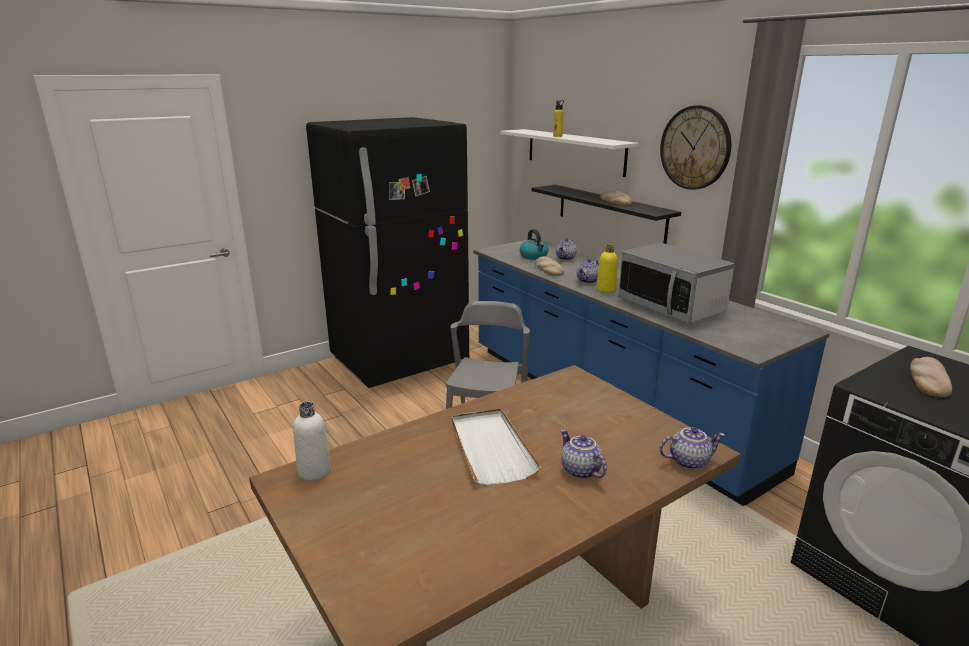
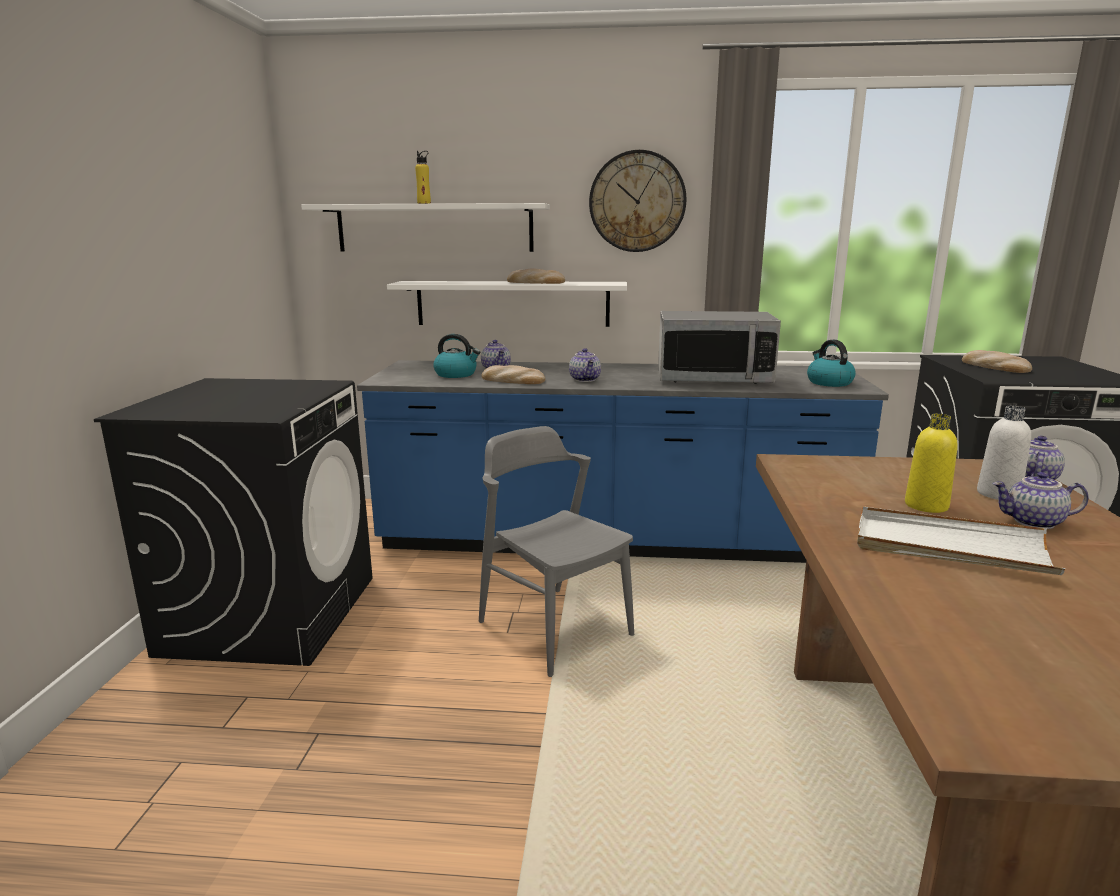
camera: 50 degrees left, 5 degrees down
white bottle [293,402,331,481] -> white bottle moved to [977,406,1031,500]
black fridge [306,117,469,388] -> black washing machine [94,378,373,666]
black shelf [531,185,681,244] -> white shelf [387,281,627,327]
yellow bottle [597,245,618,293] -> yellow bottle moved to [905,414,958,513]
none -> kettle [807,340,856,387]

